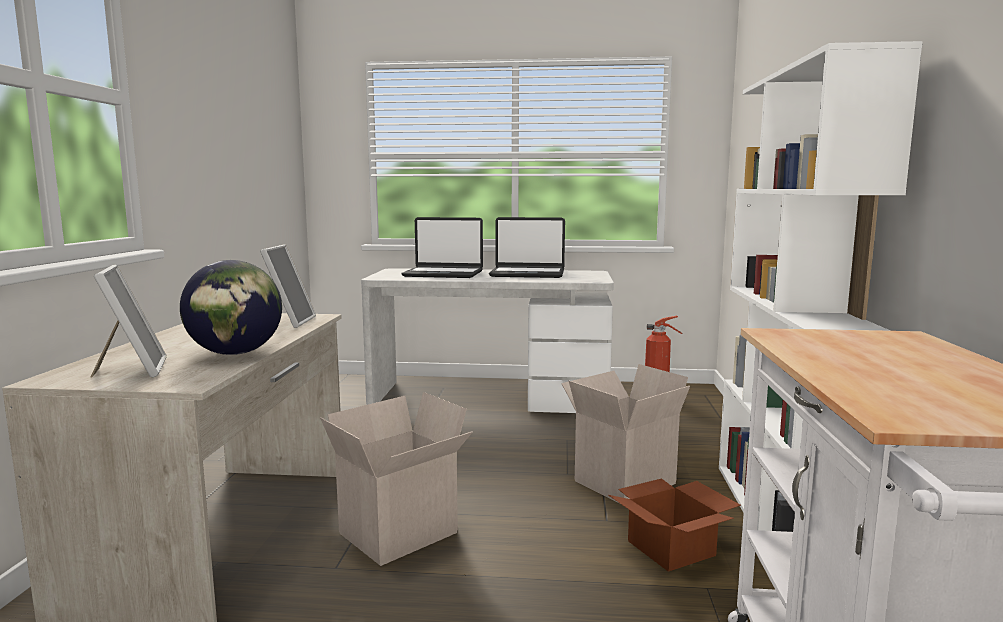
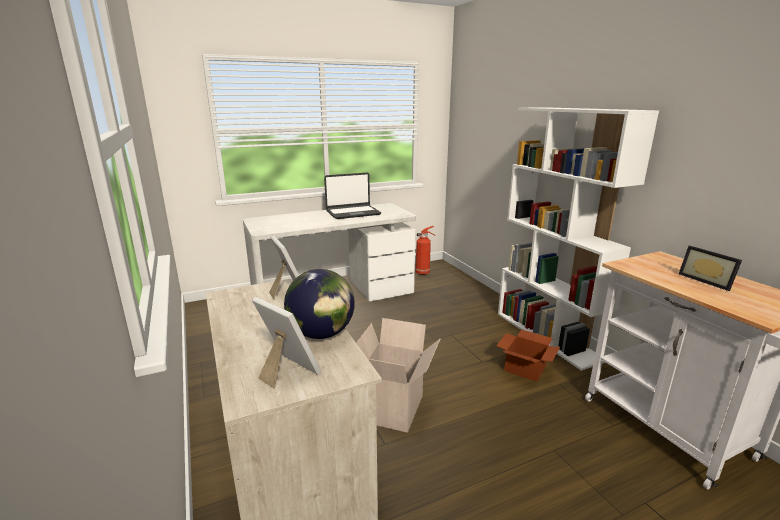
camera: 30 degrees left, 10 degrees up
laptop [401,217,483,278] -> none
cardboard box [561,364,690,503] -> none
none -> picture frame [679,246,742,291]

